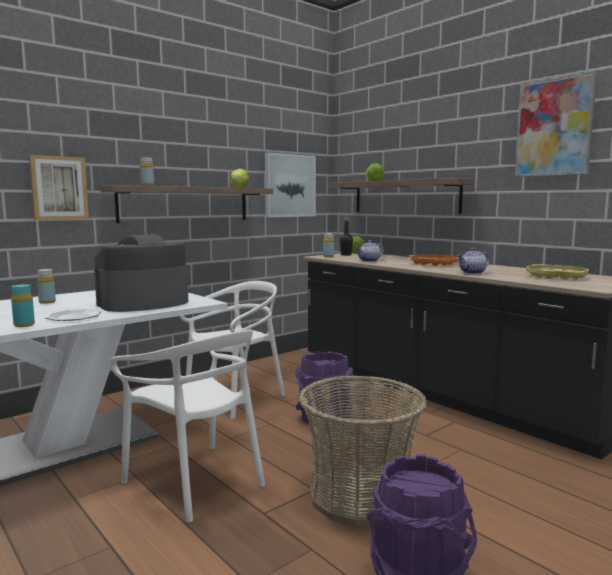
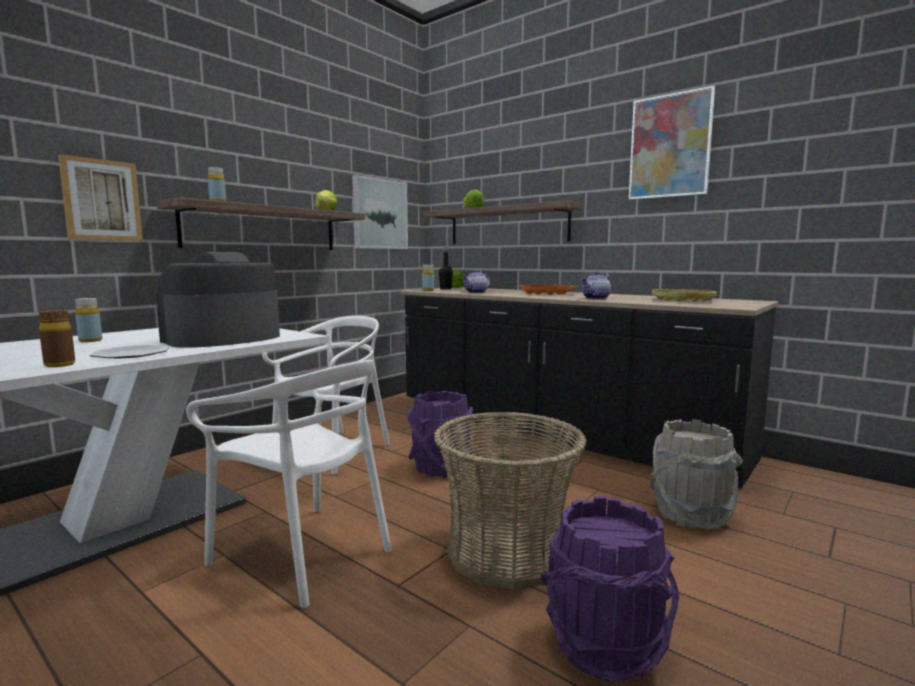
camera: 10 degrees left, 0 degrees up
turquoise bottle [11,284,35,327] -> brown bottle [39,310,75,367]
none -> grey bucket [650,419,743,530]

